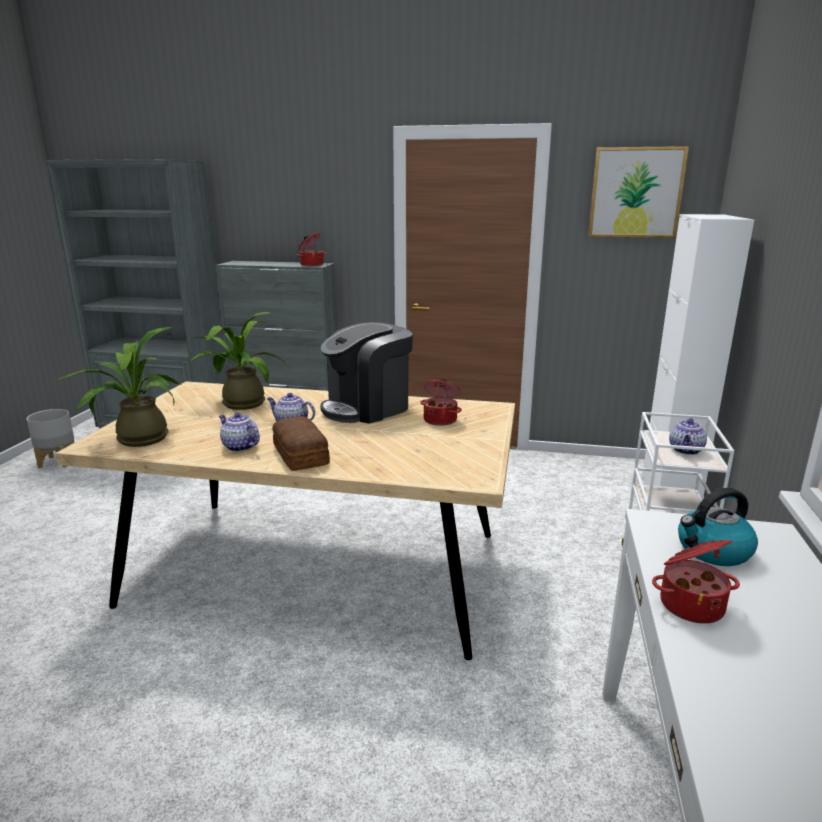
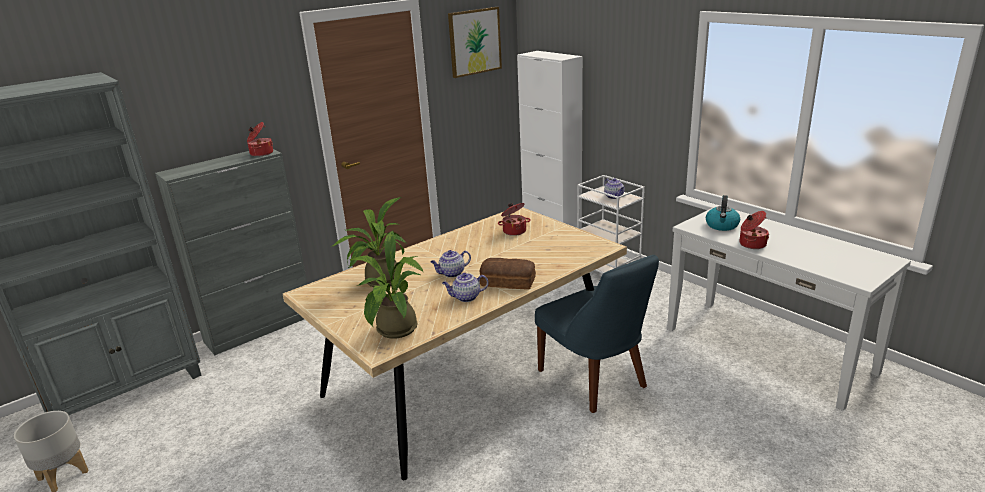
camera: 50 degrees left, 5 degrees up
coffee machine [320,322,413,424] -> none
none -> blue chair [535,255,659,413]

